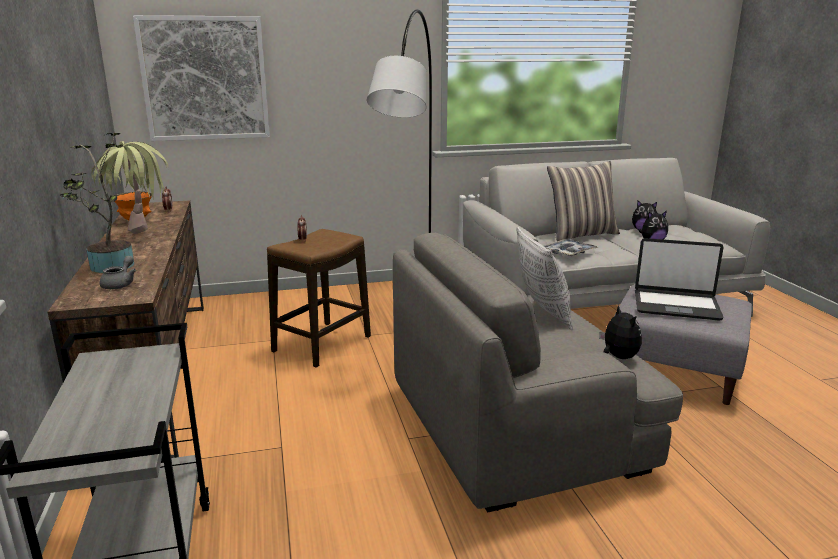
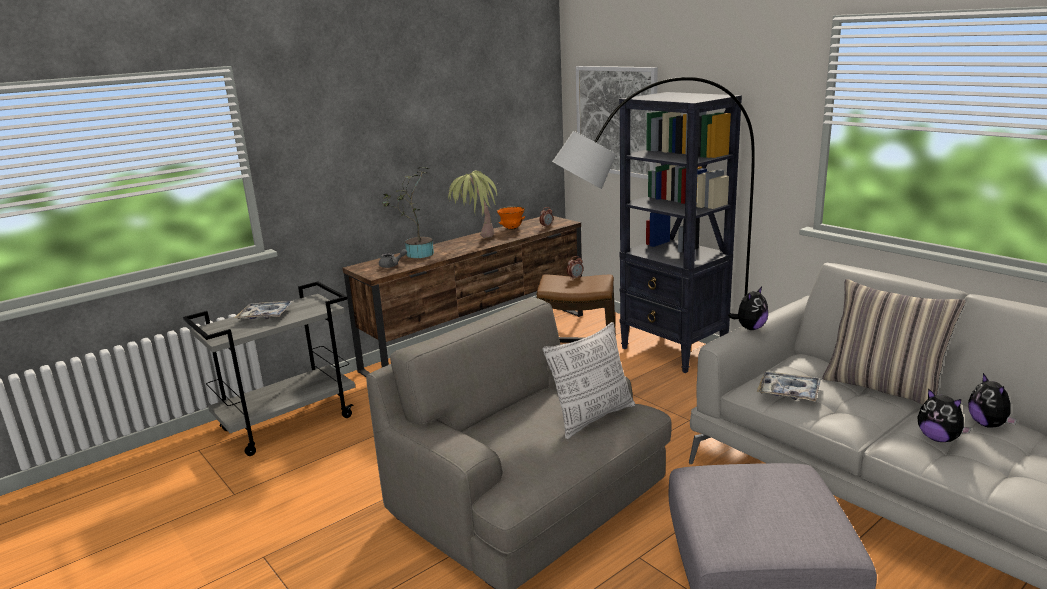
camera: 65 degrees right, 0 degrees up
plush toy [599,305,642,359] -> plush toy moved to [728,287,768,330]
laptop [635,238,724,320] -> none
none -> tray [235,301,293,319]
none -> black bookcase [619,92,742,373]

